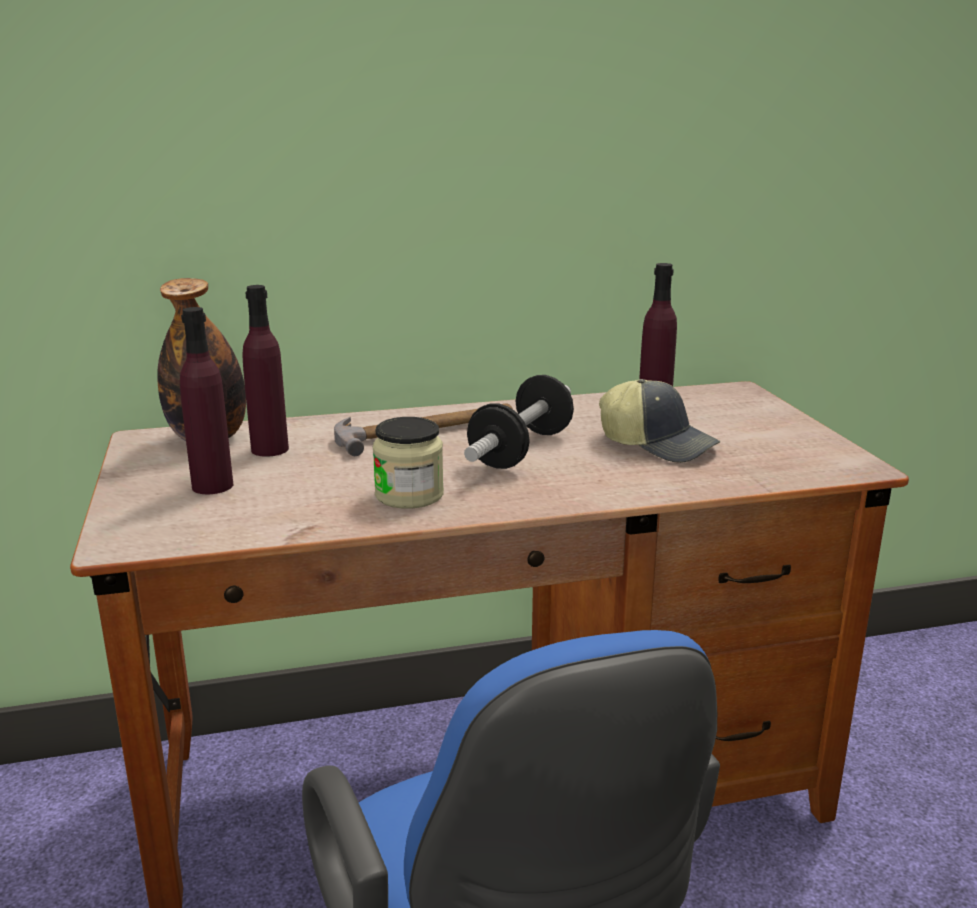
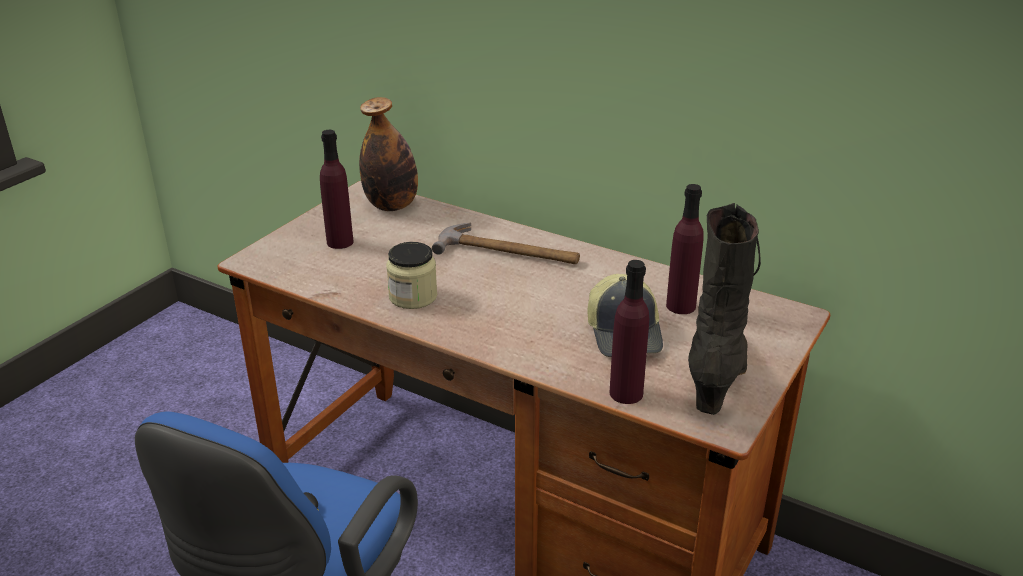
camera: 45 degrees right, 10 degrees up
purple bottle [242,285,289,457] -> purple bottle moved to [610,260,649,404]
dumbbell [464,375,574,469] -> none
none -> black boot [688,203,761,415]

